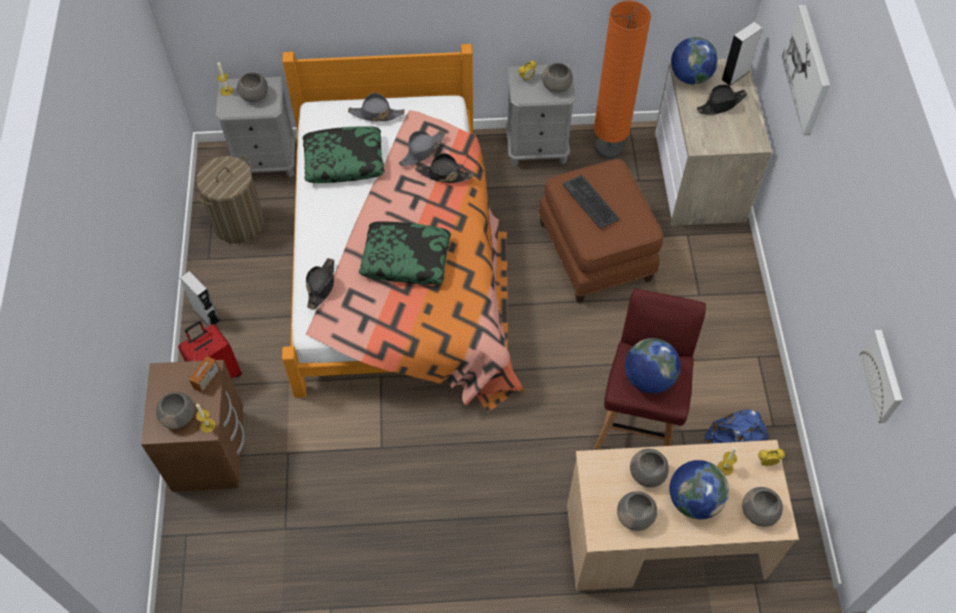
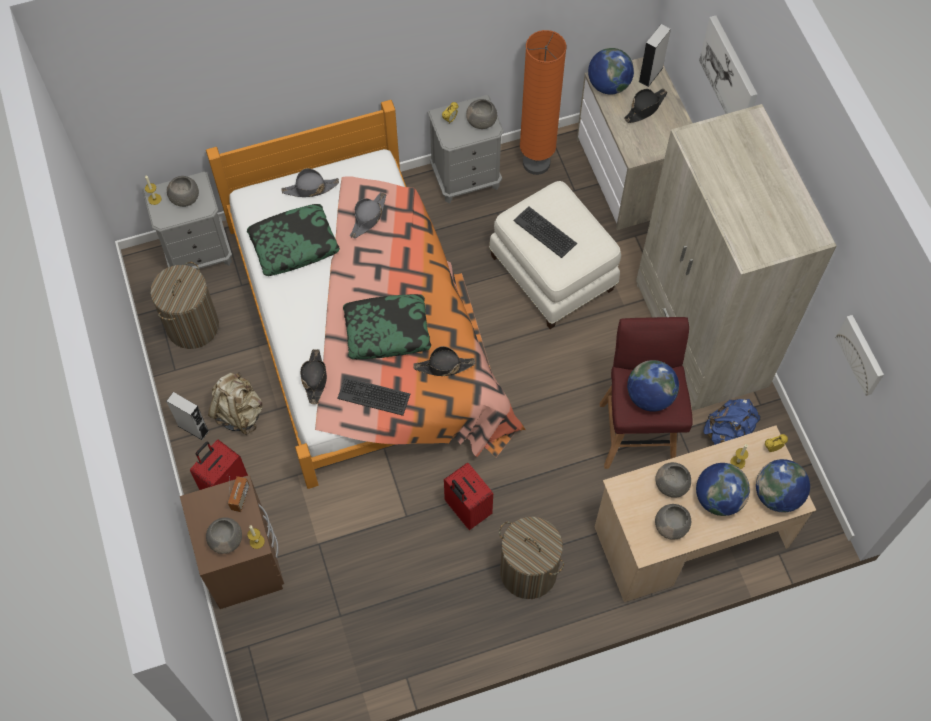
camera: 15 degrees left, 5 degrees up
black hat [415,153,474,183] -> black hat moved to [413,346,475,376]
brown ottoman [538,159,663,303] -> white ottoman [489,181,621,329]
grey bowl [742,487,783,527] -> globe [756,459,810,512]
none -> beige backpack [208,372,263,435]
none -> keyboard [337,377,410,416]
none -> red suitcase [444,462,493,530]
none -> laundry basket [499,517,564,599]
none -> beige wardrobe [636,104,836,411]

